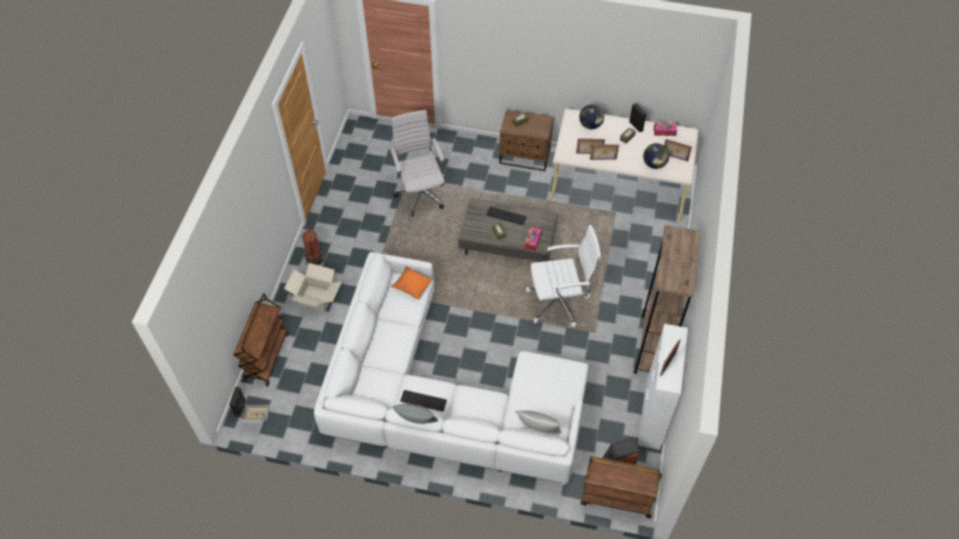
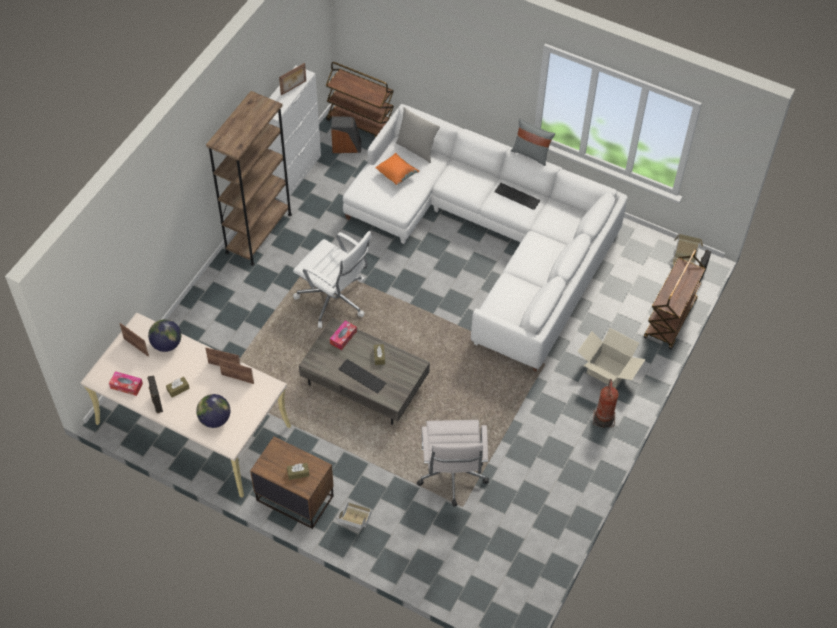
camera: 165 degrees left, 0 degrees up
orange pillow [391,267,432,300] -> orange pillow moved to [375,153,419,185]
white office chair [526,225,601,328] -> white office chair turned 150 degrees counterclockwise [293,231,372,328]
none -> cardboard box [336,502,372,529]

